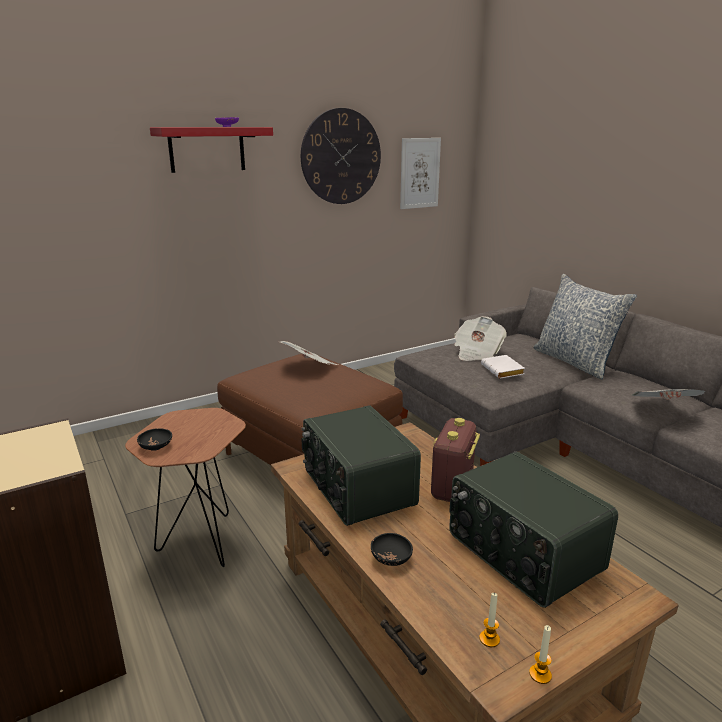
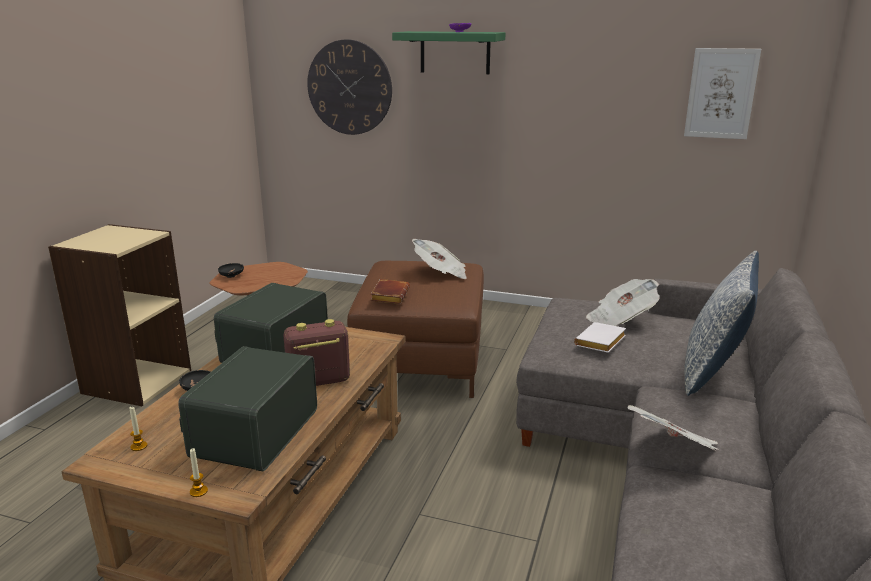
camera: 50 degrees right, 0 degrees up
red shelf [150,127,273,173] -> green shelf [392,31,505,74]
wall clock [301,108,381,204] -> wall clock moved to [307,39,392,135]
candle [529,625,552,684] -> candle moved to [190,448,208,497]
none -> brown book [371,279,410,304]

